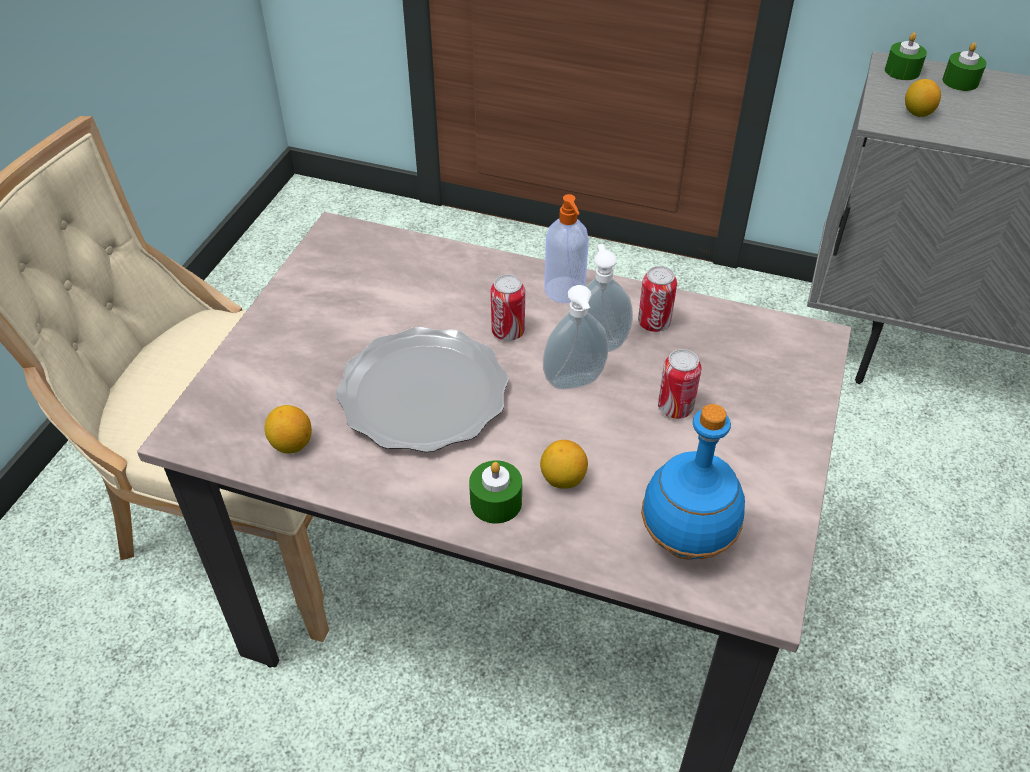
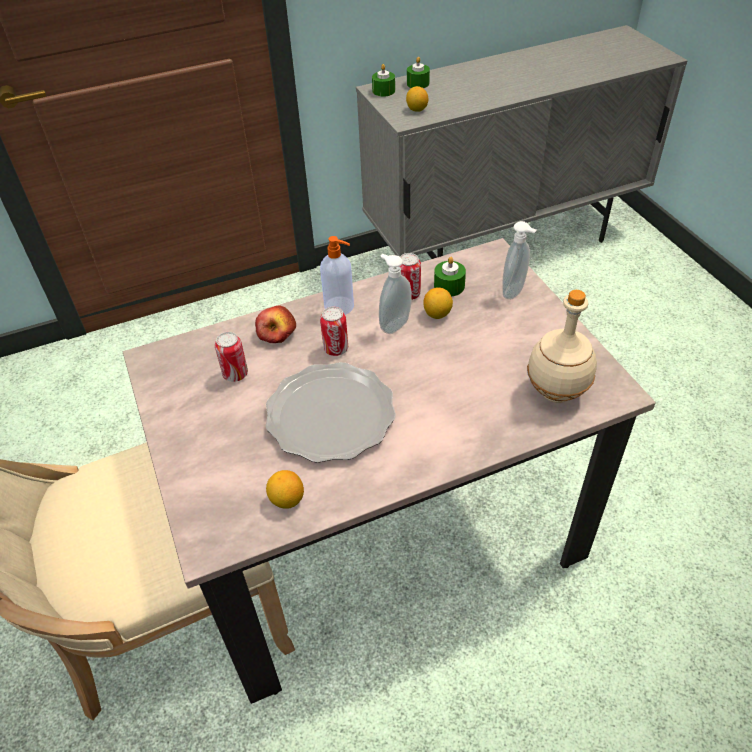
camera: 40 degrees left, 0 degrees up
green candle [469,460,522,524] -> green candle moved to [434,257,466,296]
lemon [540,440,588,489] -> lemon moved to [424,287,453,319]
soap dispenser [543,285,608,389] -> soap dispenser moved to [503,221,537,300]
blue bottle [641,404,745,560] -> beige bottle [527,290,597,403]
can [658,349,701,419] -> can moved to [215,332,248,382]
none -> apple [255,306,296,343]

